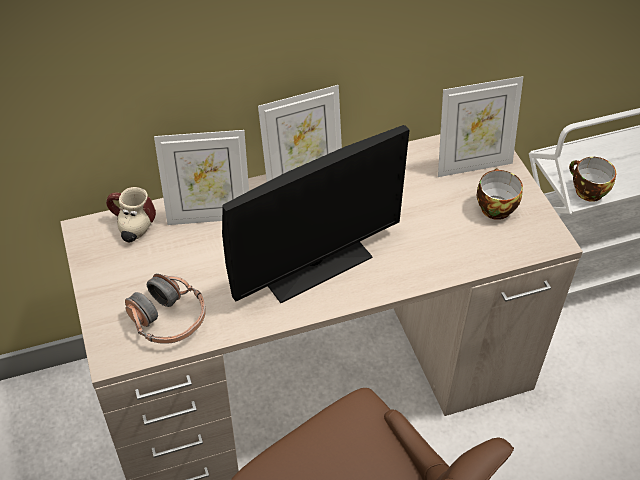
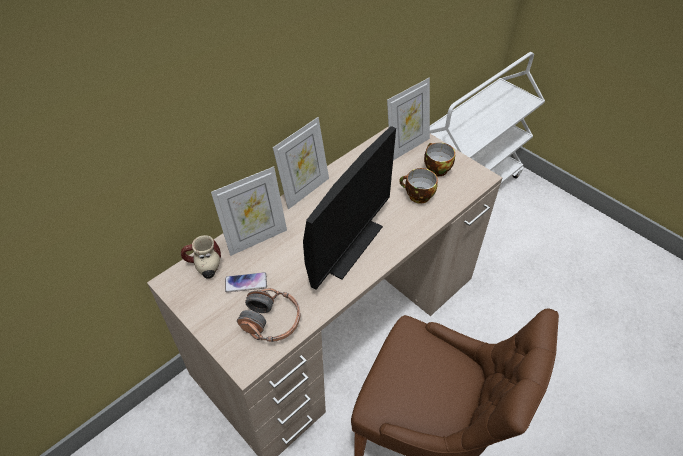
camera: 25 degrees left, 0 degrees up
cup [569,157,616,202] -> cup moved to [399,168,438,204]
none -> phone [225,272,267,293]

